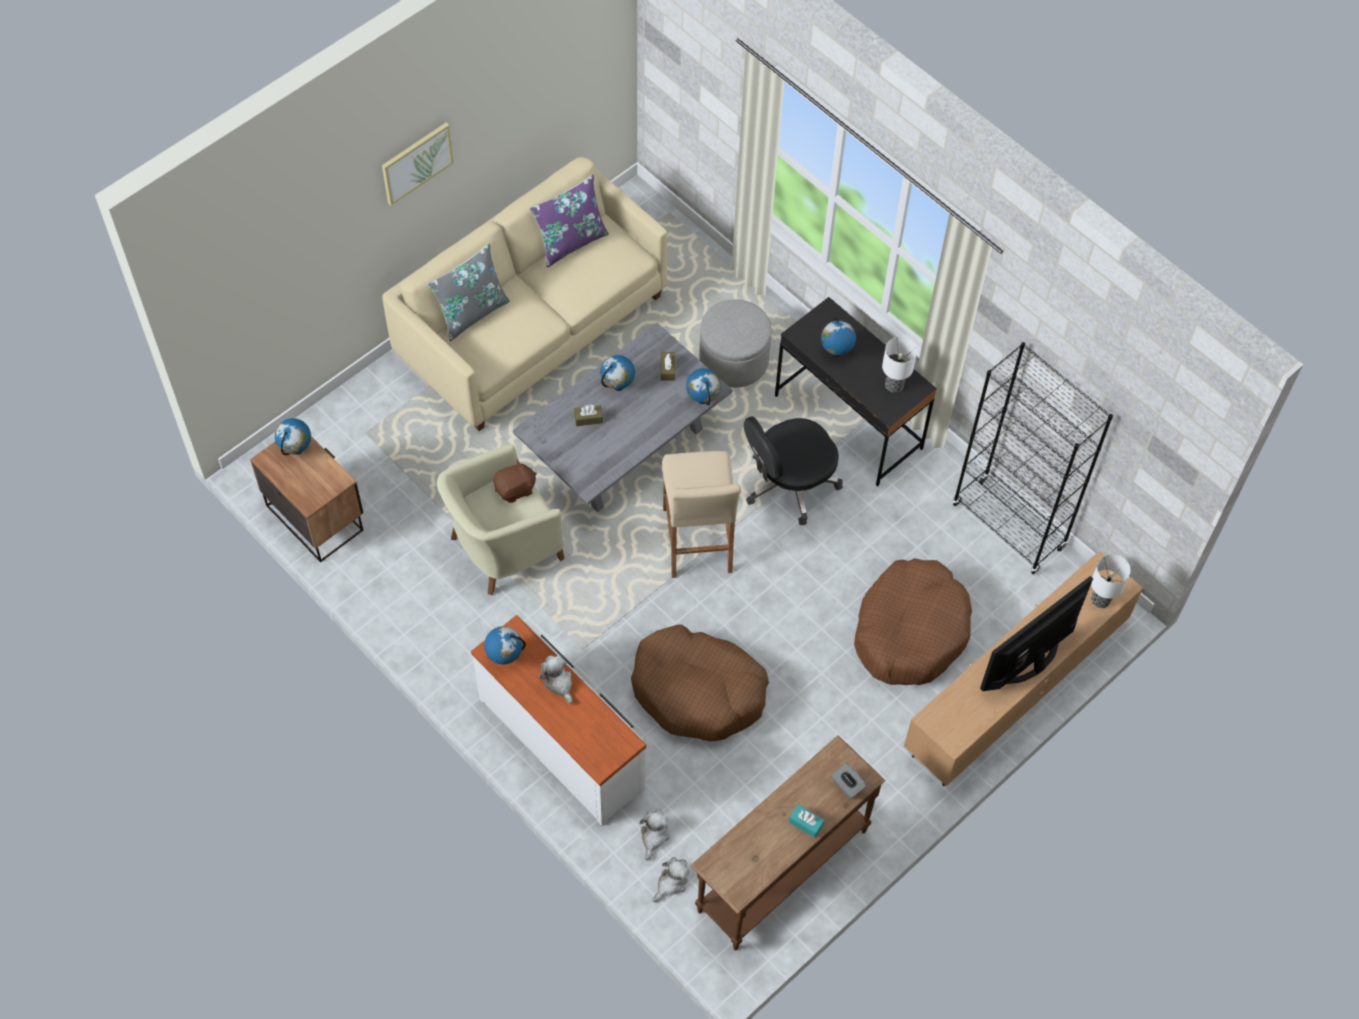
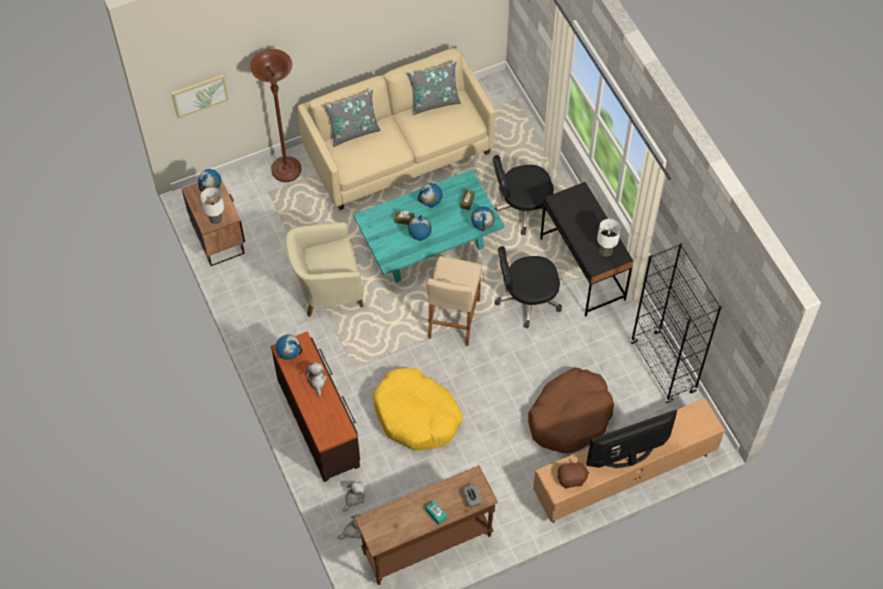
camera: 20 degrees right, 0 degrees up
picture [382,122,454,205] -> picture moved to [171,74,229,118]
white dresser [471,615,646,826] -> brown dresser [270,332,360,482]
brown plush toy [493,459,537,503] -> brown plush toy moved to [557,460,590,488]
grey coffee table [513,323,732,512] -> turquoise coffee table [353,170,505,283]
purple pillow [530,174,609,267] -> grey pillow [407,62,461,115]
brown dog bed [631,625,769,742] -> yellow dog bed [373,368,463,450]
grey ottoman [699,299,772,388] -> black office chair [493,155,554,235]
globe [821,318,856,357] -> globe moved to [408,215,432,241]
table lamp [1091,554,1131,608] -> table lamp moved to [200,187,224,225]
none -> brown floor lamp [250,49,301,182]

